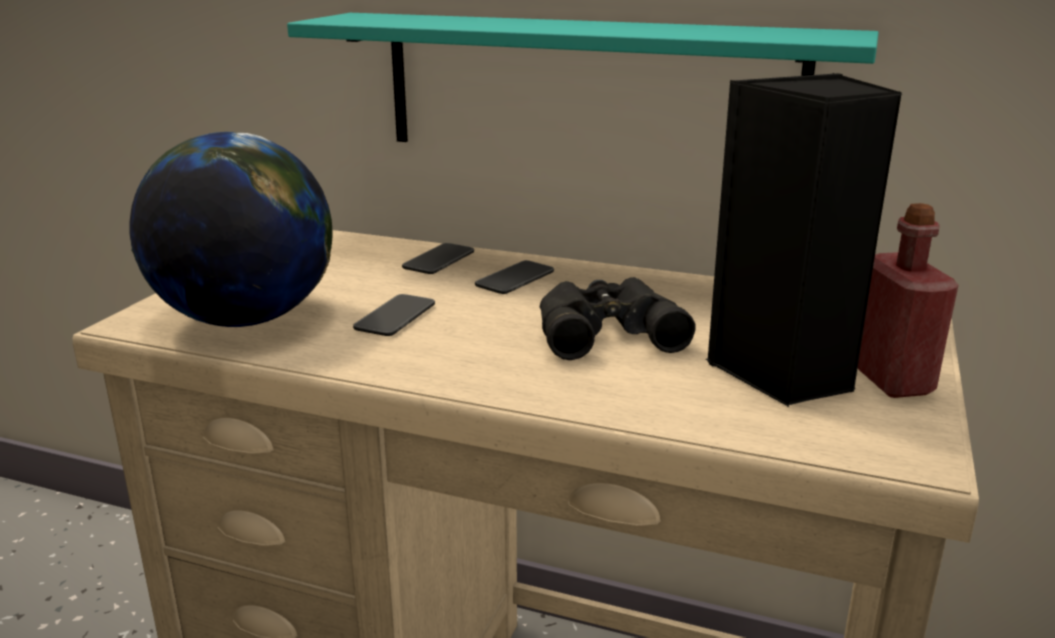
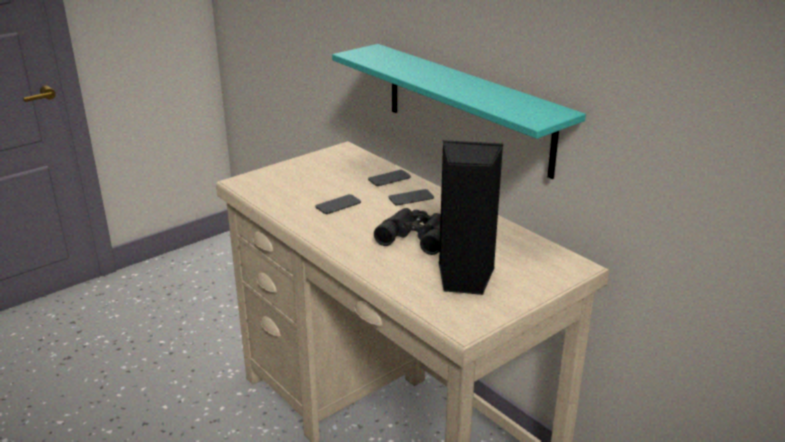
camera: 30 degrees right, 5 degrees up
globe [129,132,332,327] -> none
red bottle [857,203,958,398] -> none

